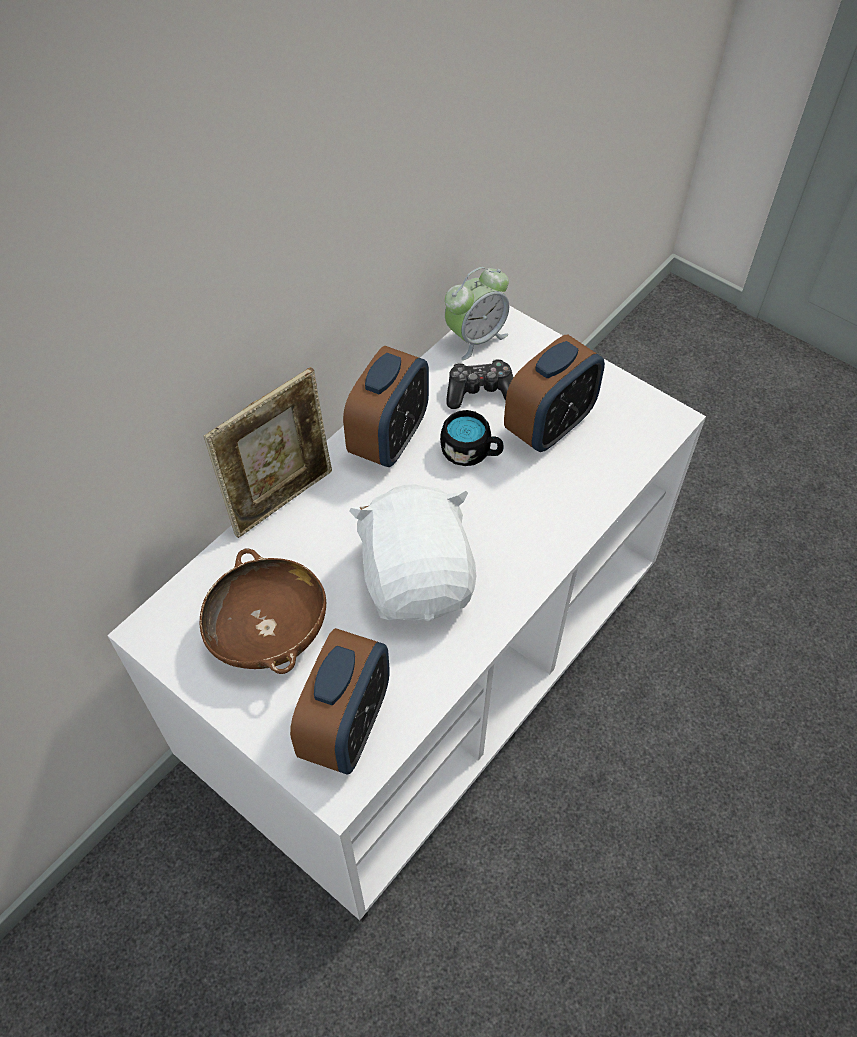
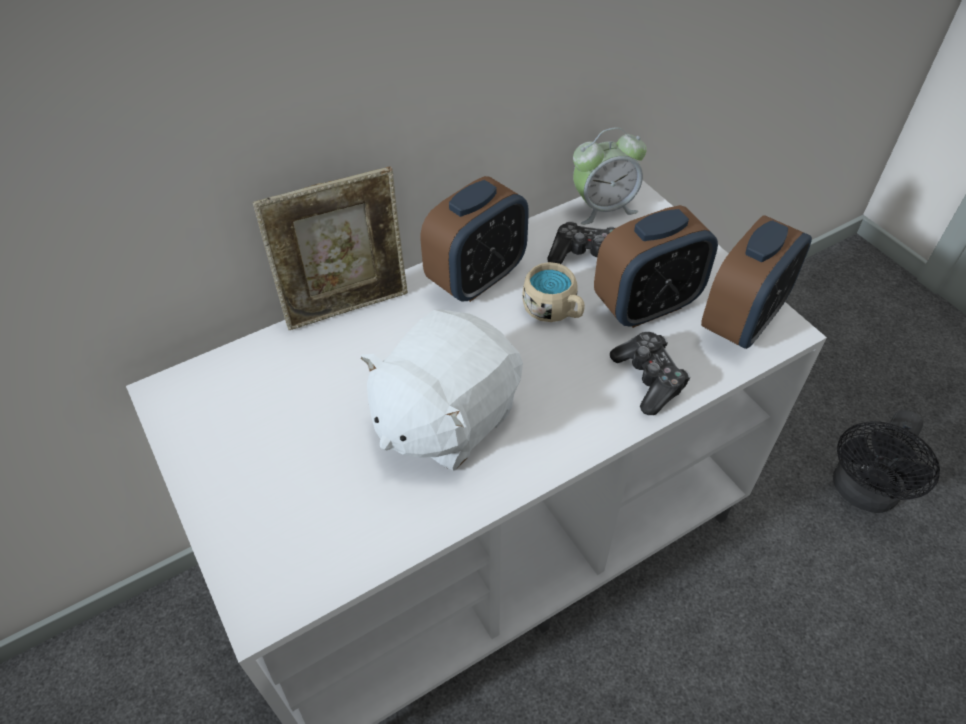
camera: 20 degrees right, 5 degrees down
brown bowl [200,548,326,674] -> none
alarm clock [290,628,390,774] -> alarm clock moved to [701,215,812,349]
white plush toy [349,484,476,622] -> white plush toy turned 150 degrees counterclockwise [360,310,523,471]
black mug [440,410,504,466] -> beige mug [522,262,585,322]
none -> game controller [610,332,690,415]
none -> black fan [833,410,940,513]

